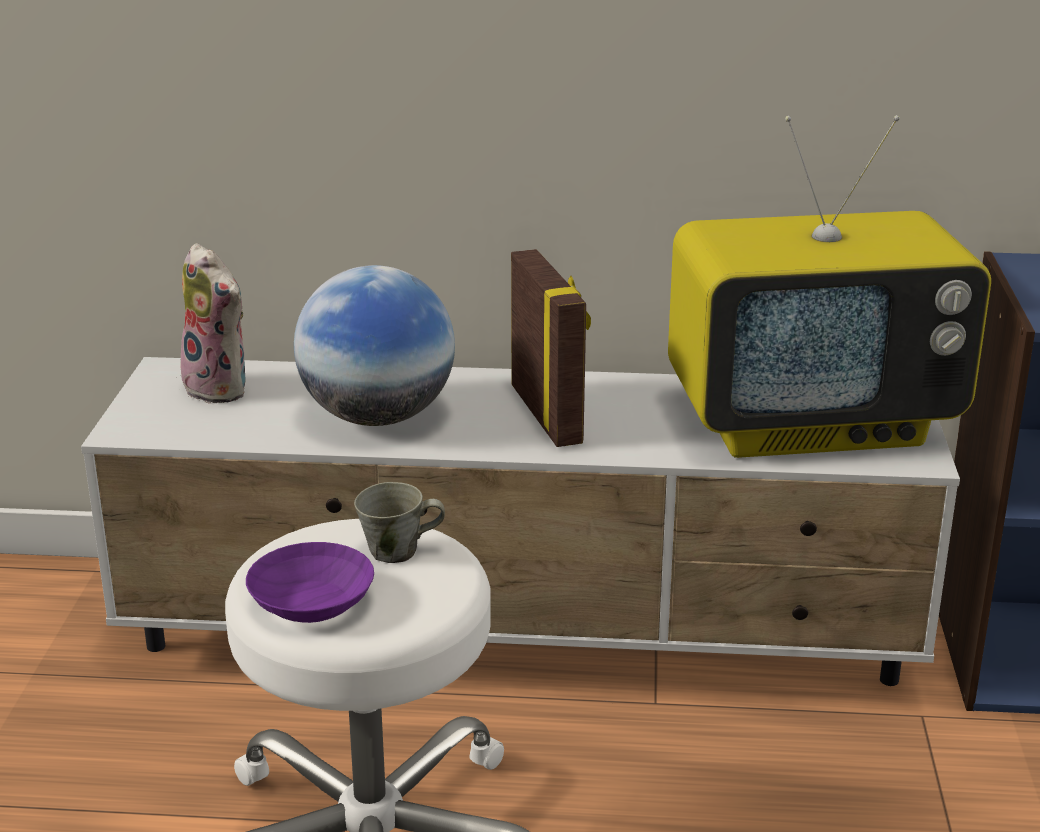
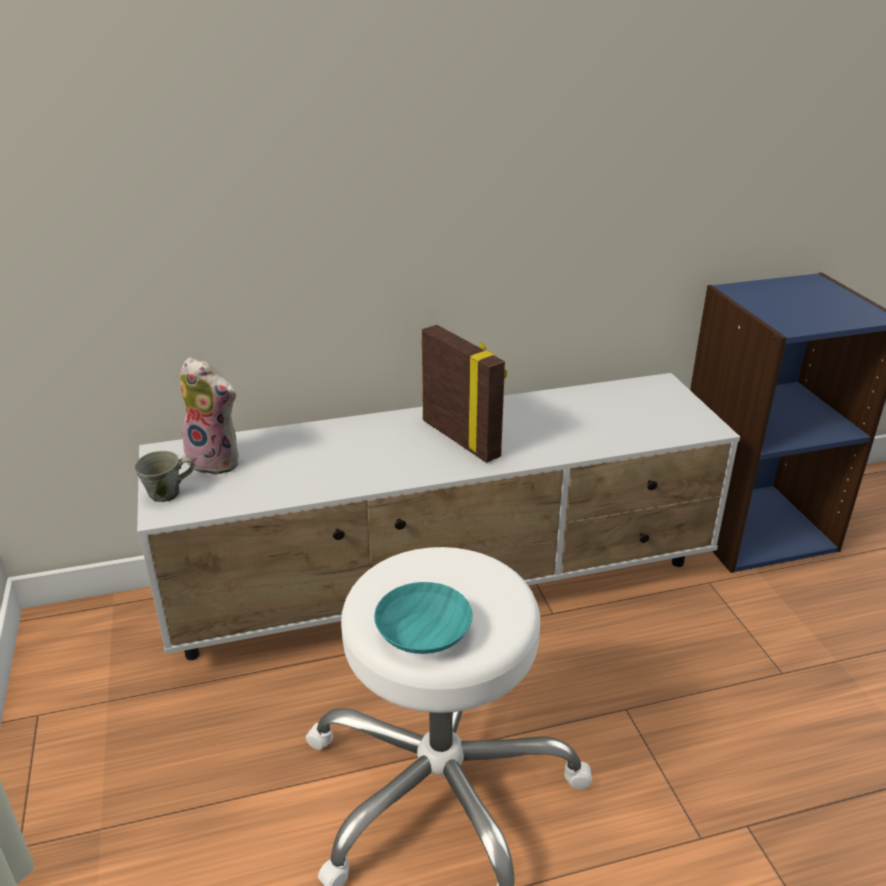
camera: 20 degrees left, 5 degrees up
purple bowl [246,542,374,623] -> turquoise bowl [374,582,473,654]
globe [294,265,455,426] -> none
grey mug [354,482,445,563] -> grey mug moved to [134,451,194,502]
television [668,115,991,458] -> none

